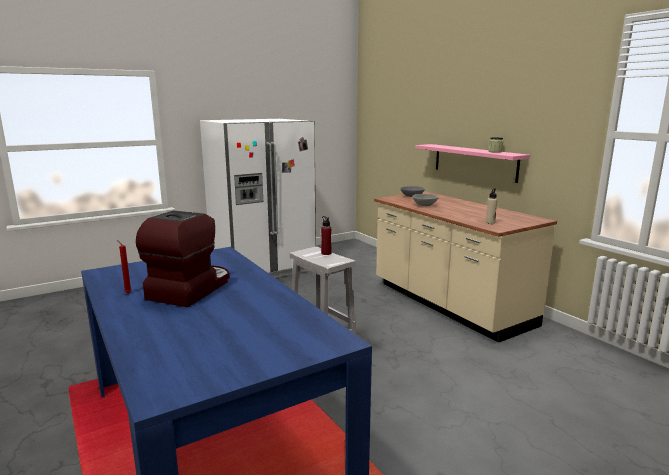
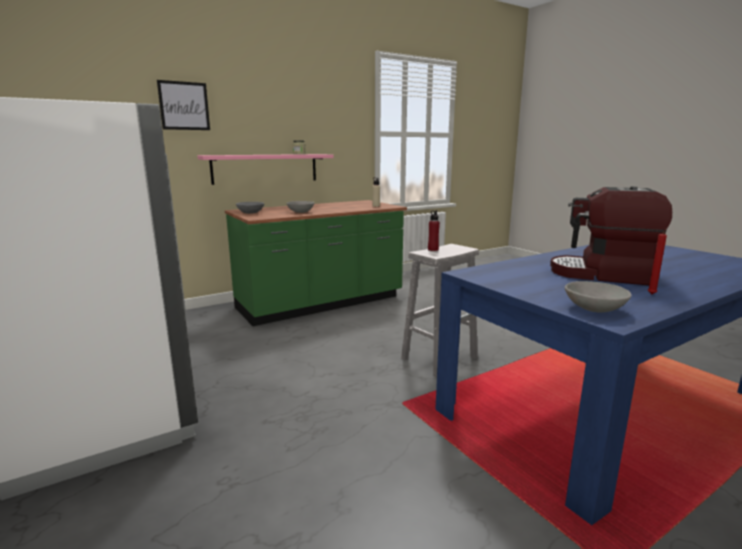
camera: 90 degrees left, 0 degrees up
beige counter [374,192,557,343] -> green counter [225,200,407,326]
none -> picture [157,80,210,130]
none -> grey bowl [565,281,631,312]

